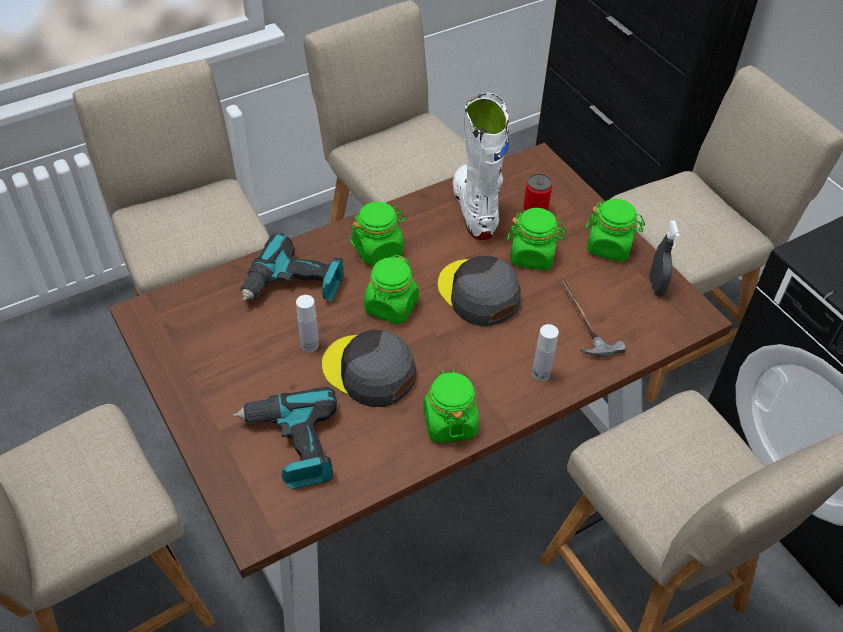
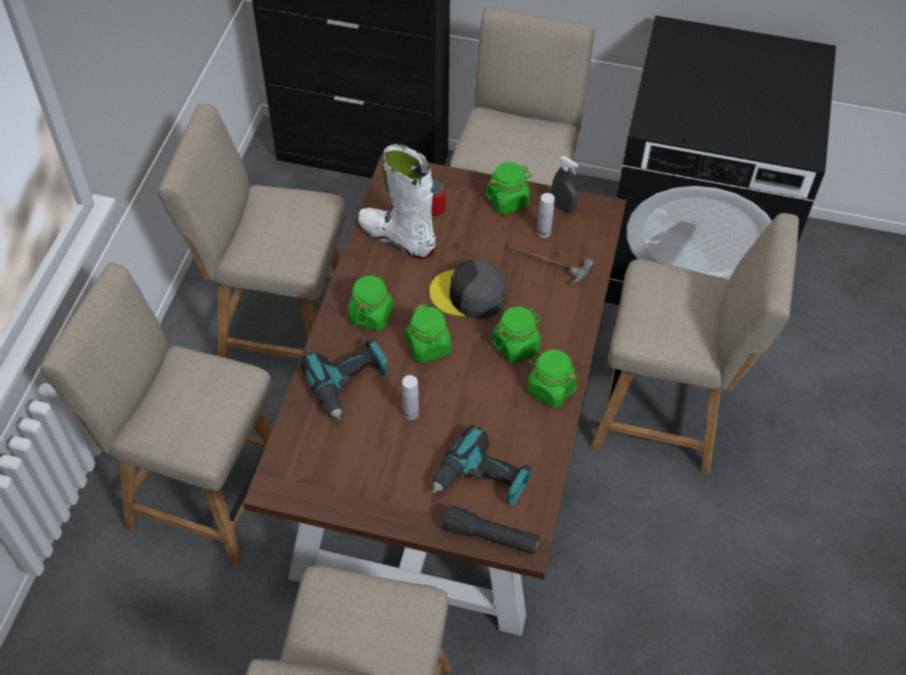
camera: 45 degrees left, 5 degrees up
grey cap [322,329,416,407] -> none
green jar [507,208,566,270] -> green jar moved to [492,306,542,363]
white bottle [532,324,559,382] -> white bottle moved to [537,193,555,238]
none -> black flashlight [442,506,540,554]

